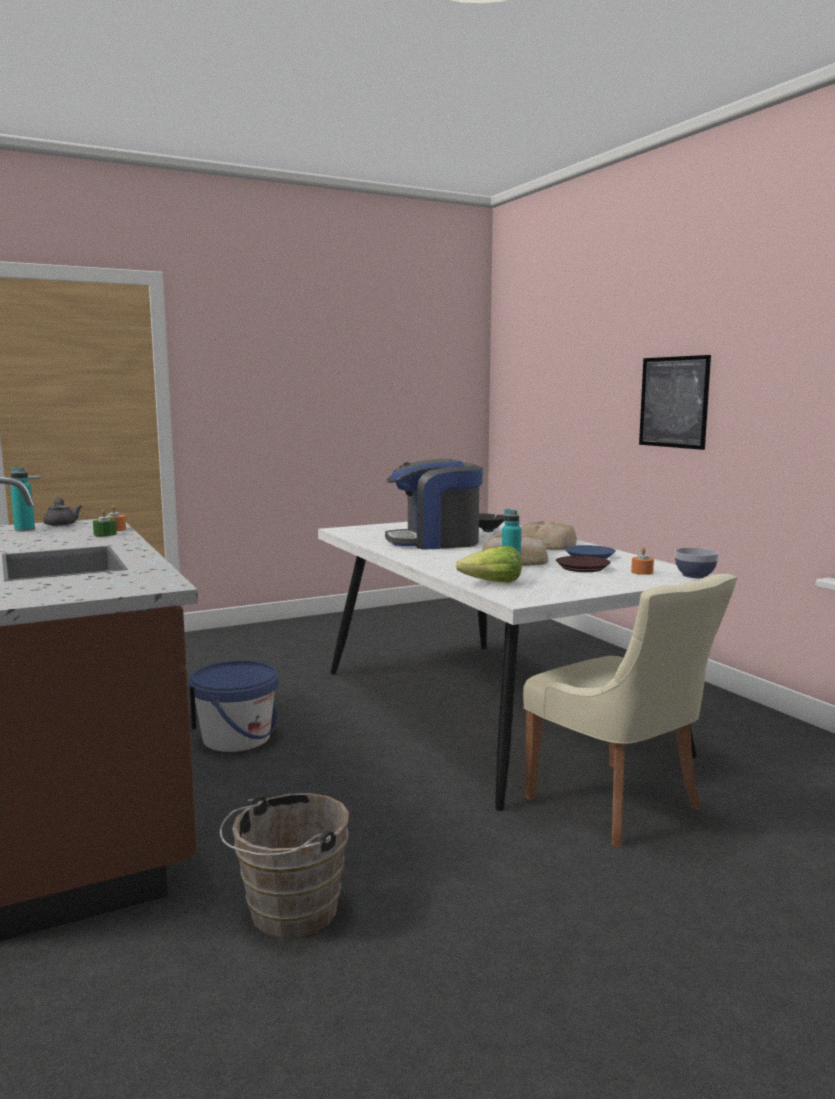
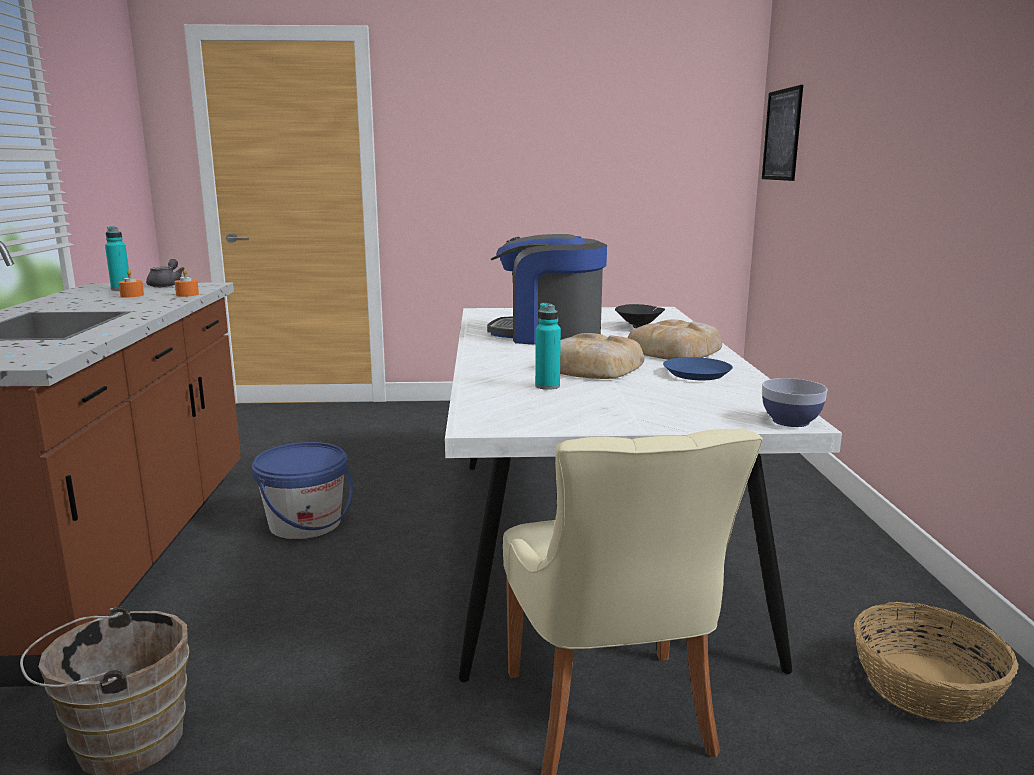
camera: 25 degrees right, 5 degrees up
green candle [93,509,117,536] -> none
lettuce [456,546,522,583] -> none
brown plate [556,556,611,572] -> none
orange candle [631,547,654,575] -> orange candle moved to [118,270,144,297]
picture [639,355,711,450] -> picture moved to [762,85,803,181]
none -> basket [854,602,1019,723]

